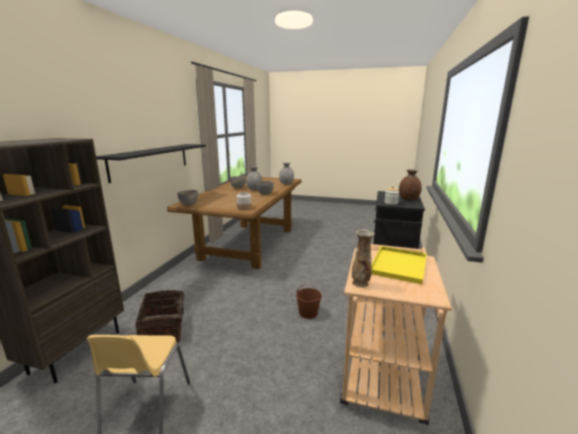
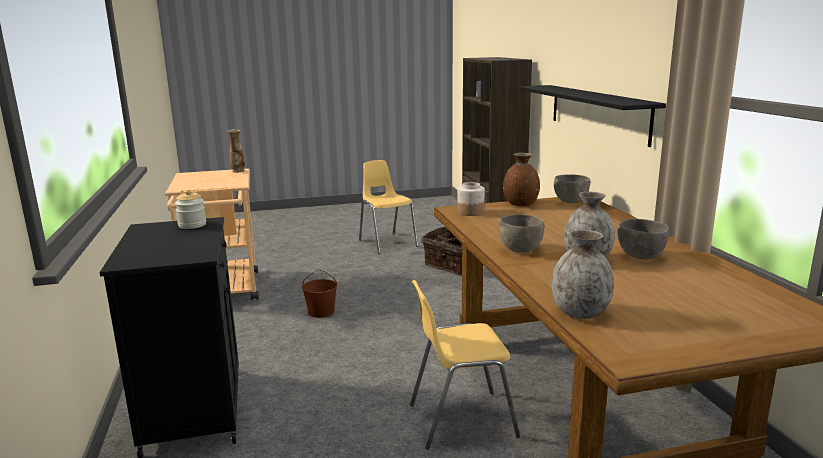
camera: 150 degrees right, 0 degrees up
yellow tray [371,246,427,285] -> none
brown vase [399,170,422,200] -> brown vase moved to [503,153,540,206]
none -> yellow chair [410,280,520,450]

